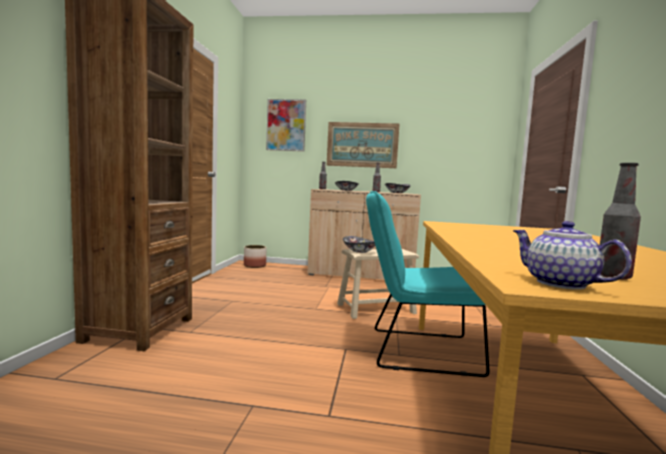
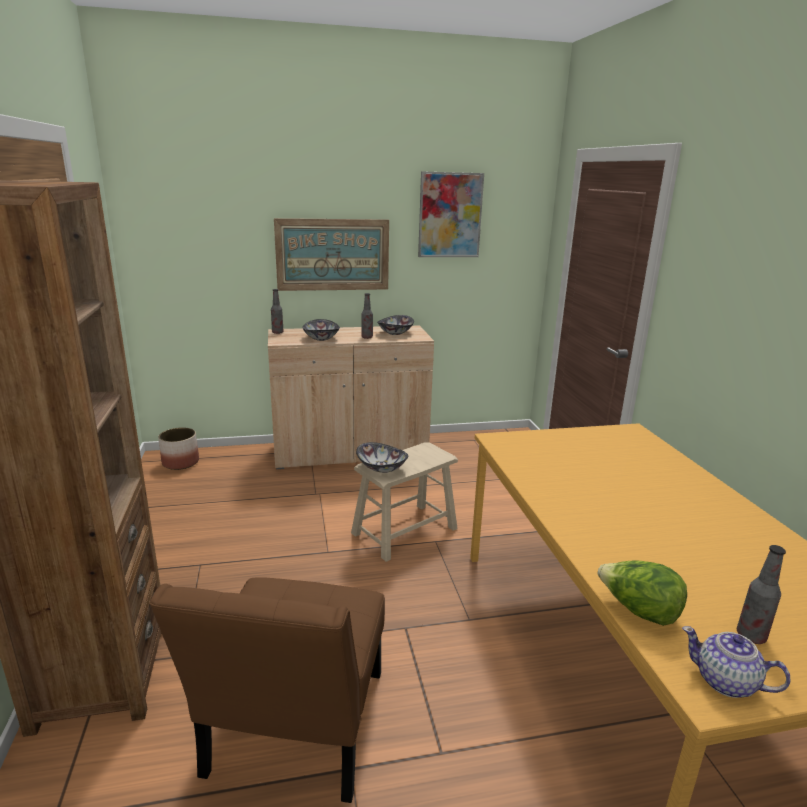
camera: 20 degrees left, 15 degrees up
picture [266,99,306,152] -> picture moved to [418,171,484,257]
turquoise chair [366,191,489,377] -> none
none -> brown chair [149,577,385,803]
none -> lettuce [598,560,687,626]

